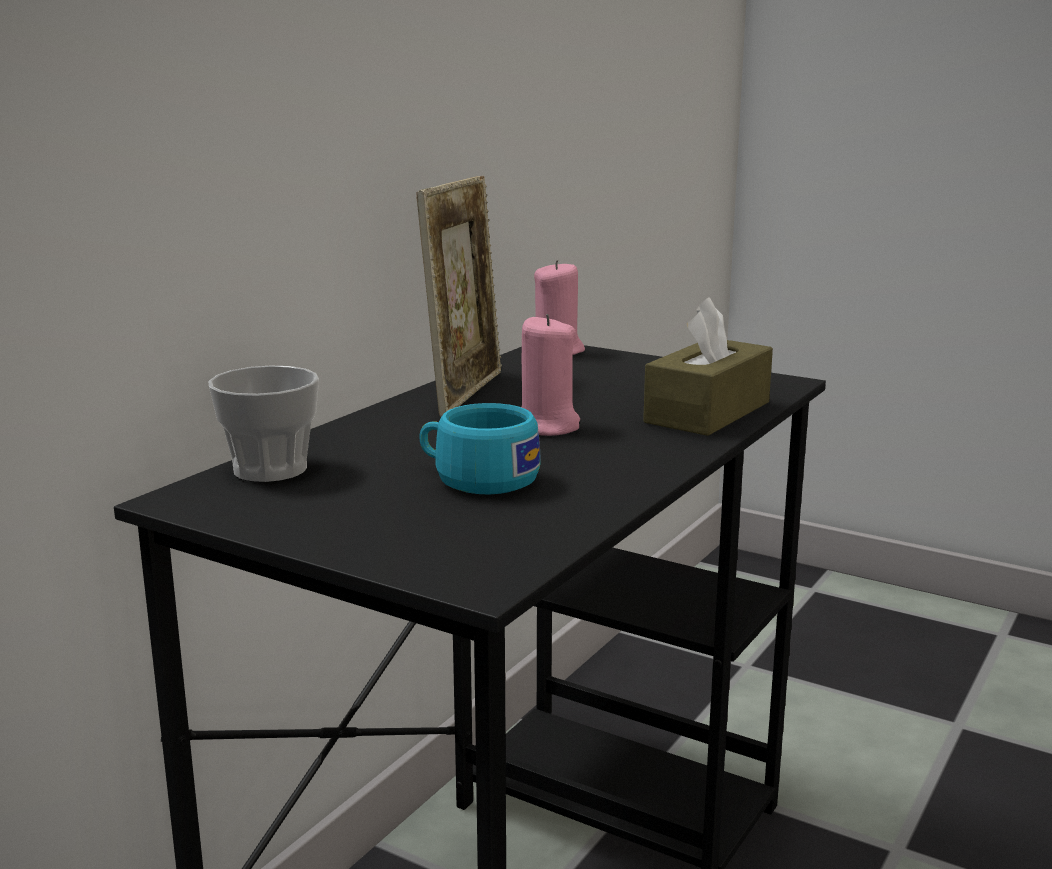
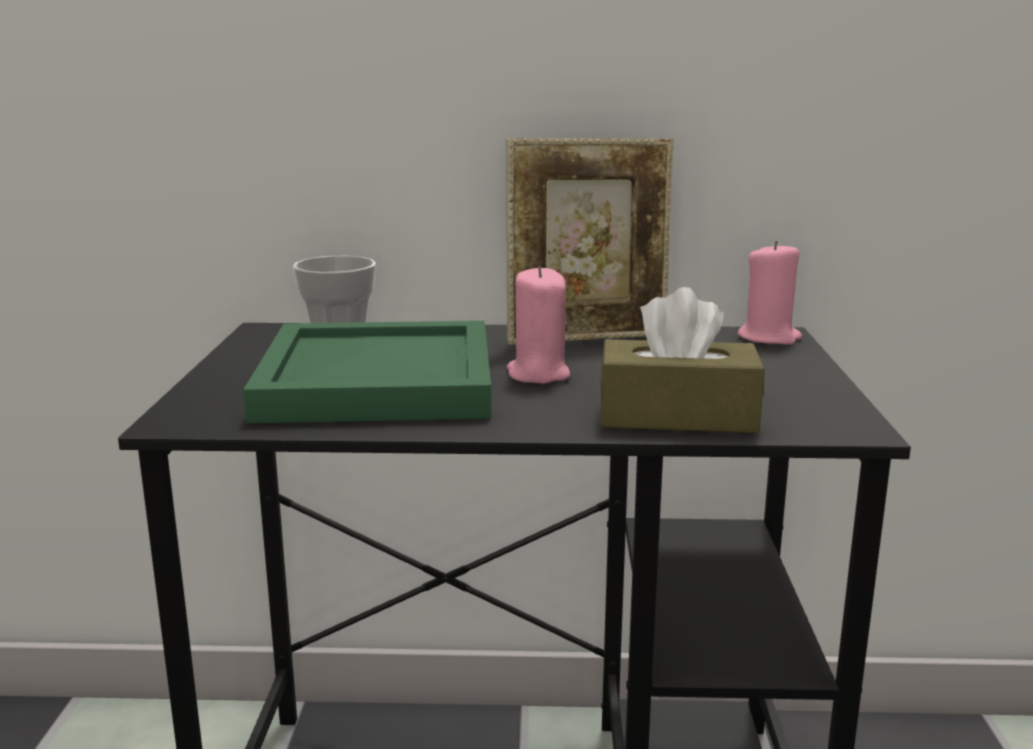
camera: 60 degrees right, 0 degrees up
turquoise cup [420,403,541,494] -> green tray [243,321,491,423]

